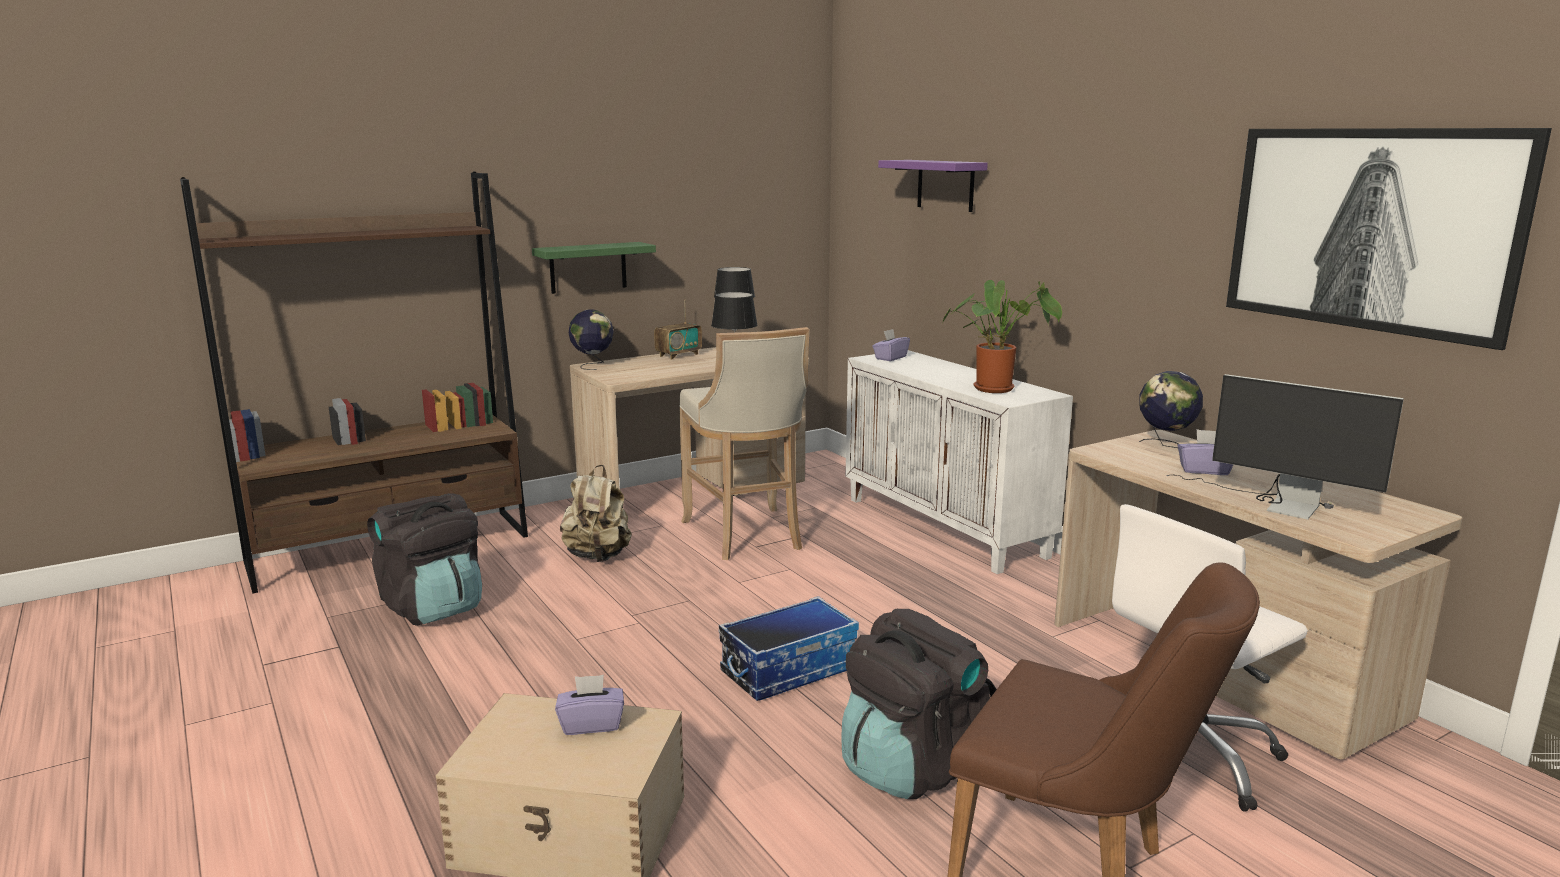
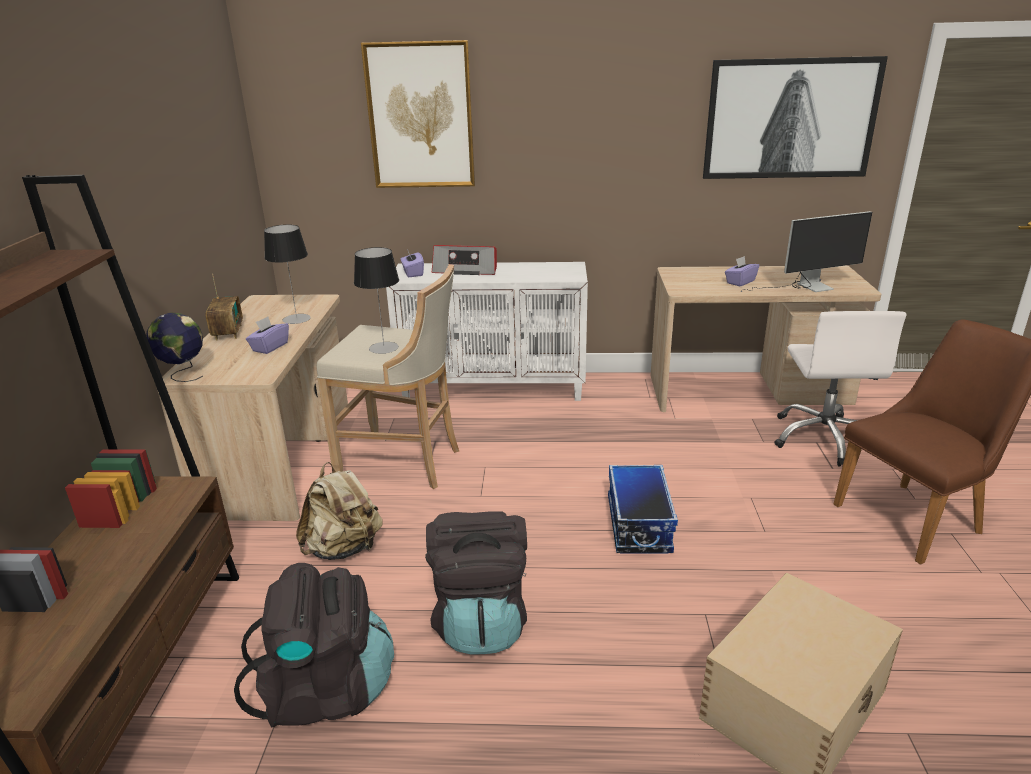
camera: 55 degrees left, 10 degrees up
green shelf [532,242,656,294] -> none
purple tissue box [555,675,624,735] -> purple tissue box moved to [246,316,289,354]
black backpack [841,609,997,799] -> black backpack moved to [425,512,527,655]
purple shelf [878,160,988,212] -> picture [361,40,475,188]
potted plant [943,280,1062,393] -> none
globe [1139,371,1203,448] -> none
none -> radio [432,245,497,275]

